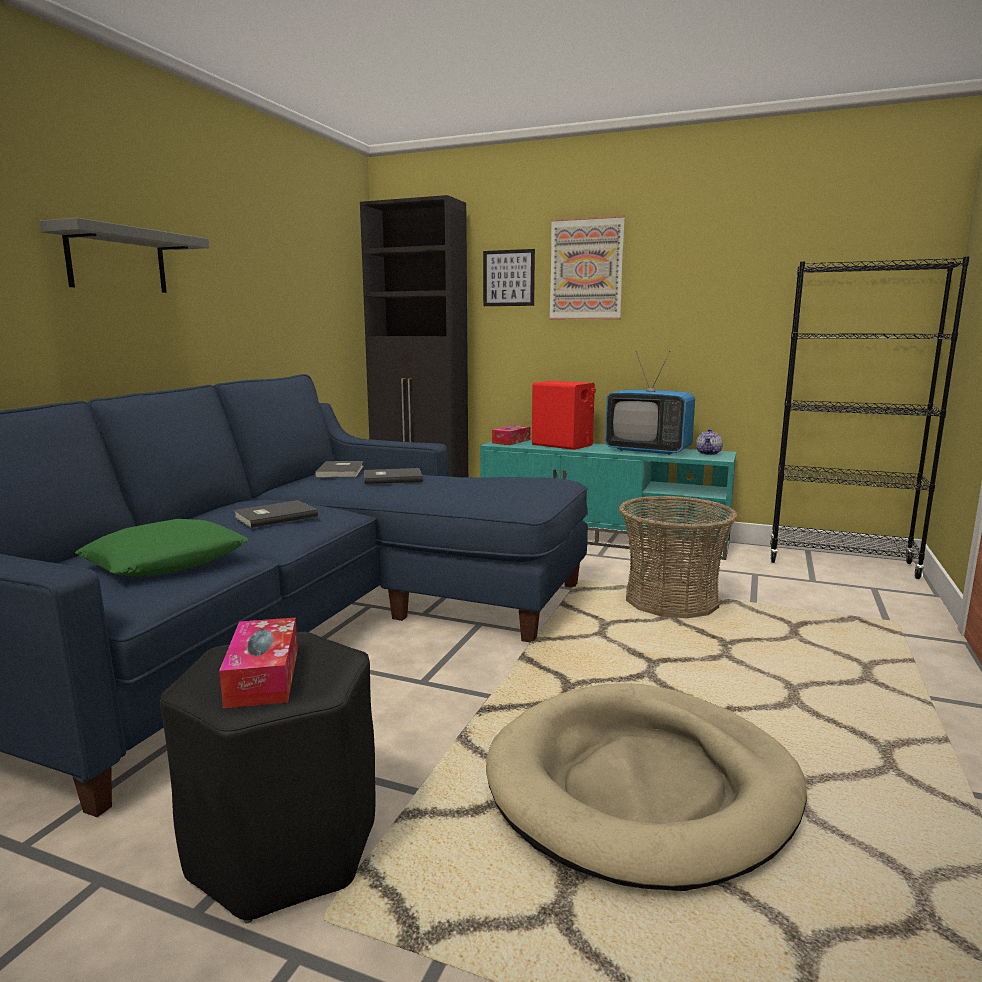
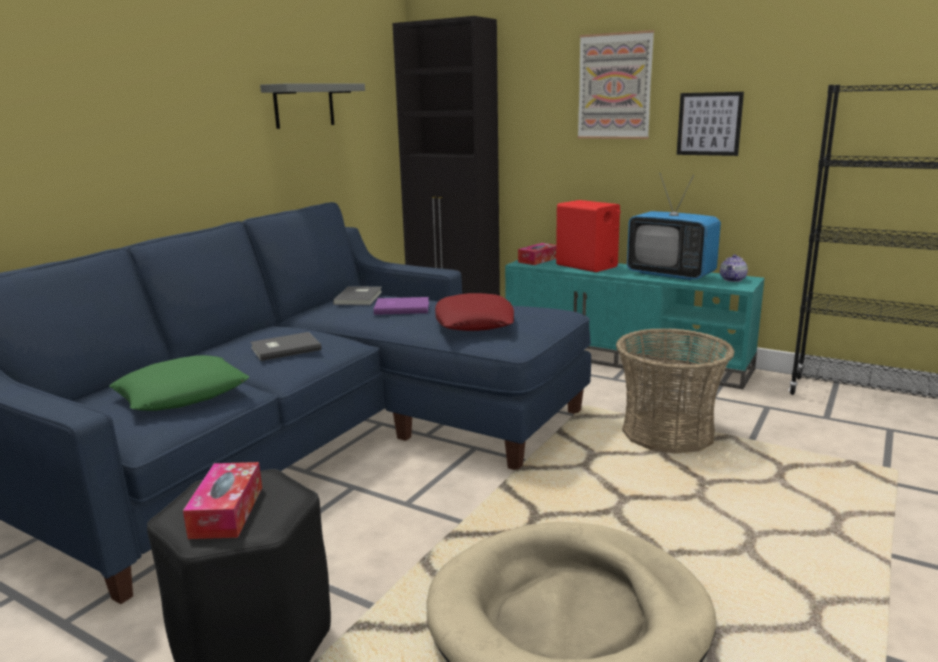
camera: 10 degrees right, 5 degrees up
grey shelf [39,218,209,293] -> grey shelf moved to [260,83,365,129]
grey book [364,468,423,485] -> purple book [374,297,429,315]
picture [483,249,535,306] -> picture moved to [677,92,744,156]
none -> red pillow [435,293,514,331]

